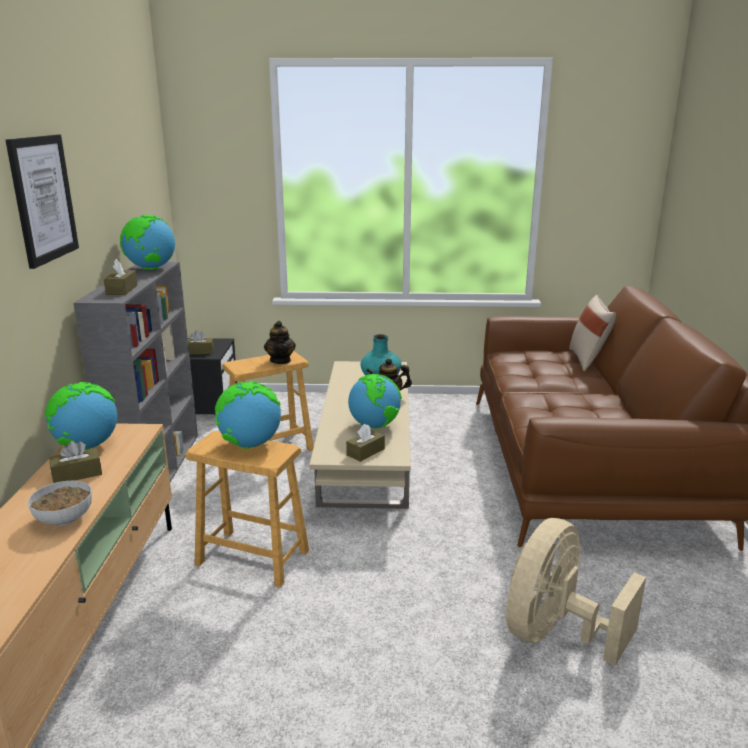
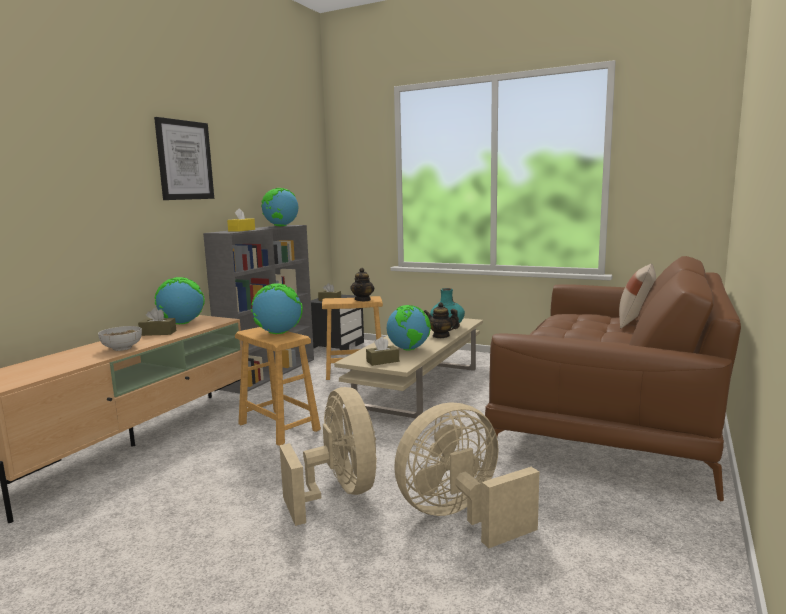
camera: 25 degrees right, 10 degrees down
brown tissue box [104,259,137,295] -> yellow tissue box [227,208,255,232]
none -> beige fan [279,387,377,526]

